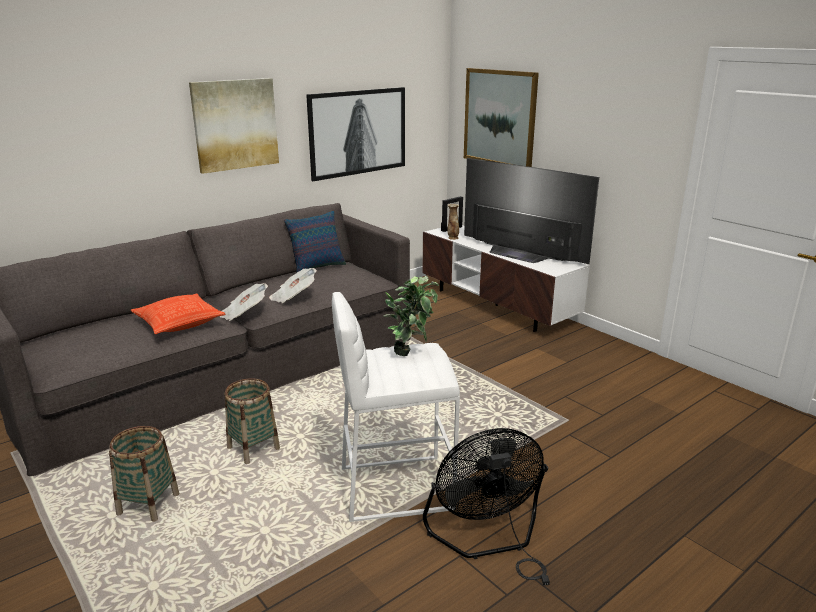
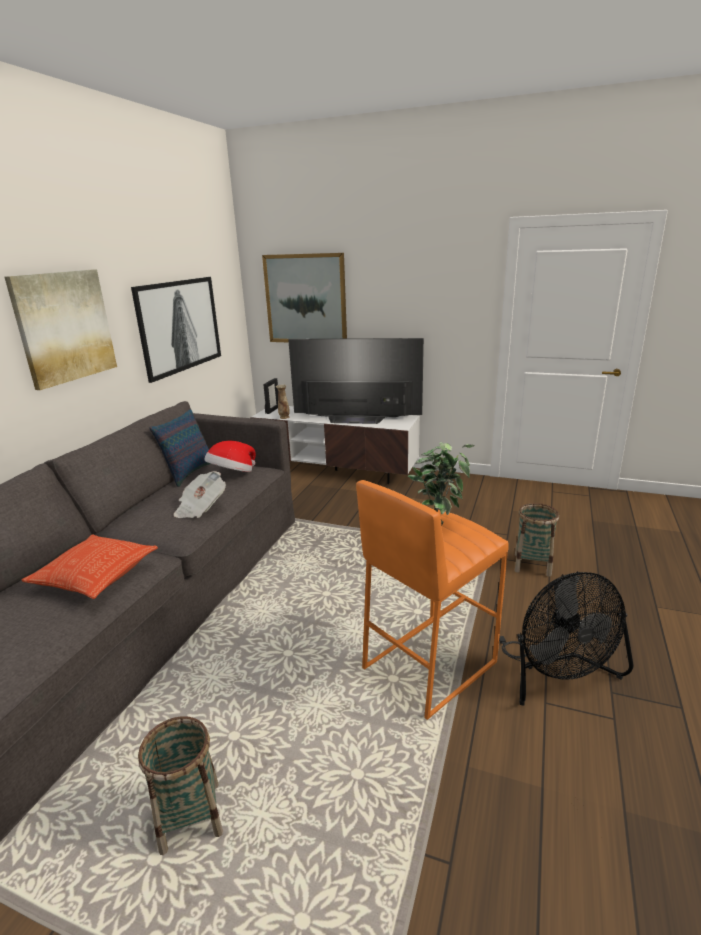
camera: 30 degrees left, 0 degrees up
newspaper [219,283,268,321] -> none
basket [225,378,280,464] -> basket moved to [514,503,559,577]
white stool [332,292,460,522] -> orange stool [356,480,509,720]
black fan [423,428,550,585] -> black fan turned 150 degrees counterclockwise [499,571,634,706]
none -> hat [204,441,256,472]

